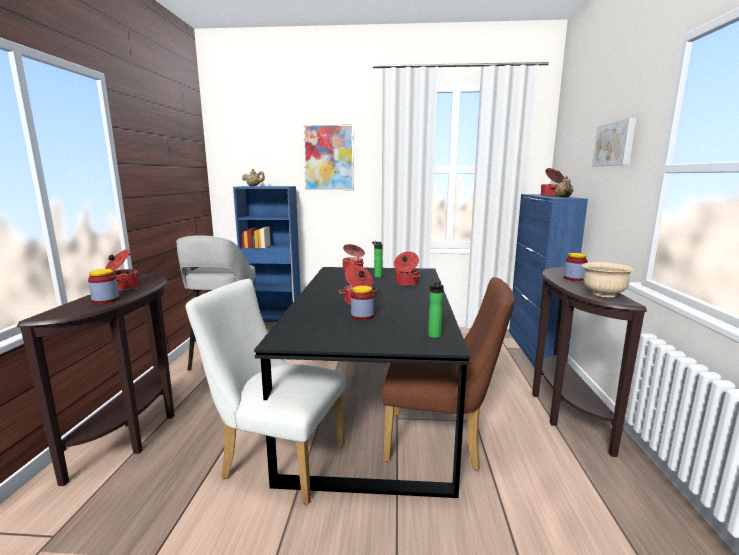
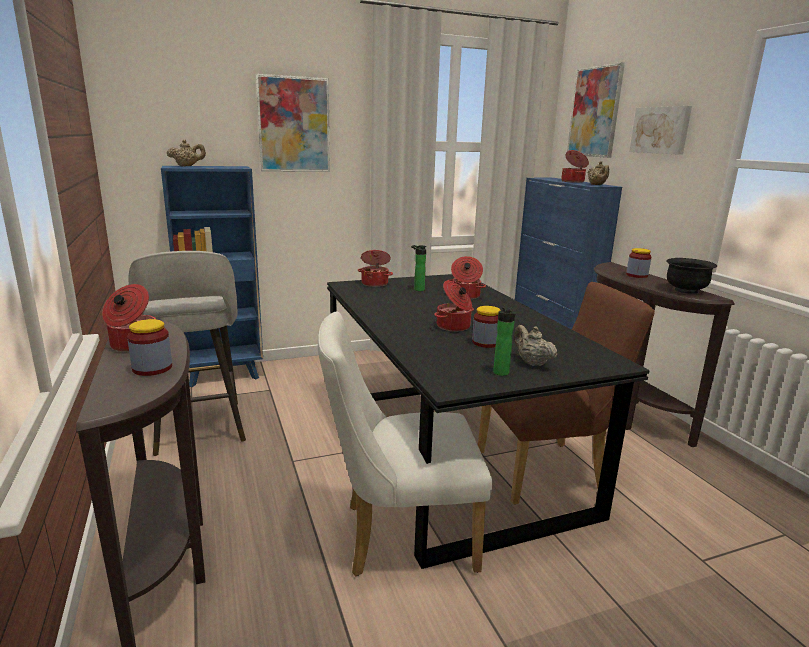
camera: 25 degrees left, 5 degrees up
bottle [428,280,444,338] -> bottle moved to [493,305,516,376]
beige bowl [582,262,635,297] -> black bowl [666,258,717,294]
none -> beige teapot [514,325,557,366]
none -> picture [567,62,625,158]

